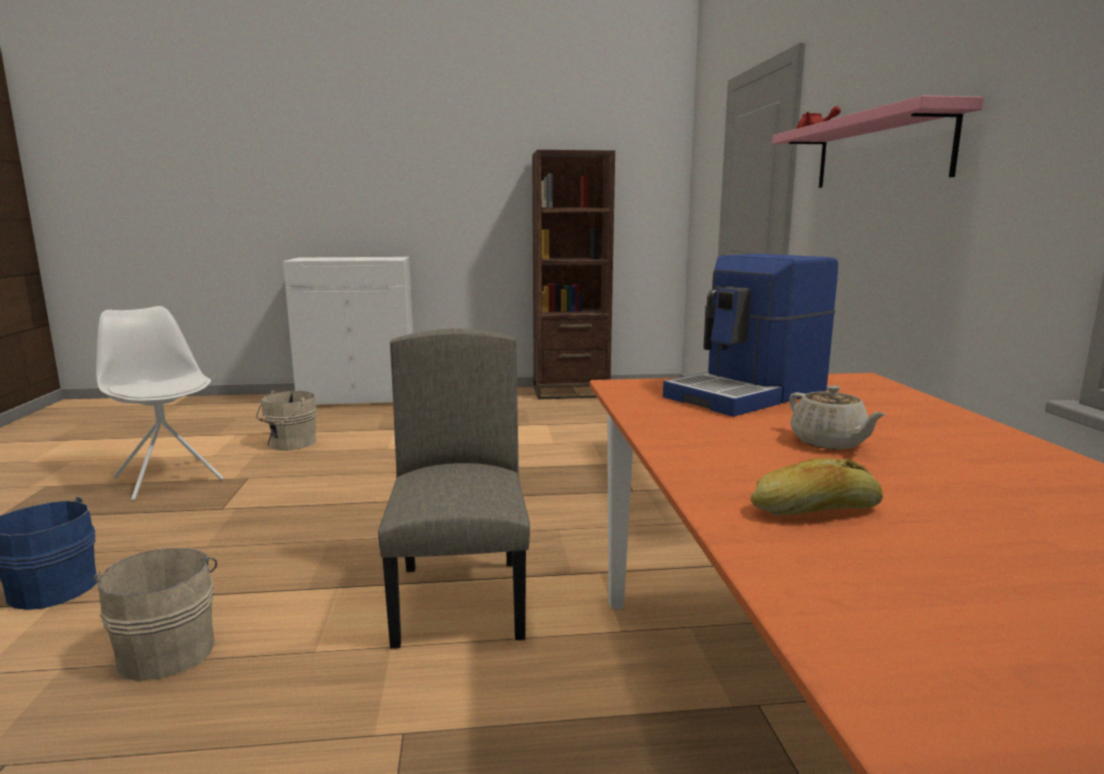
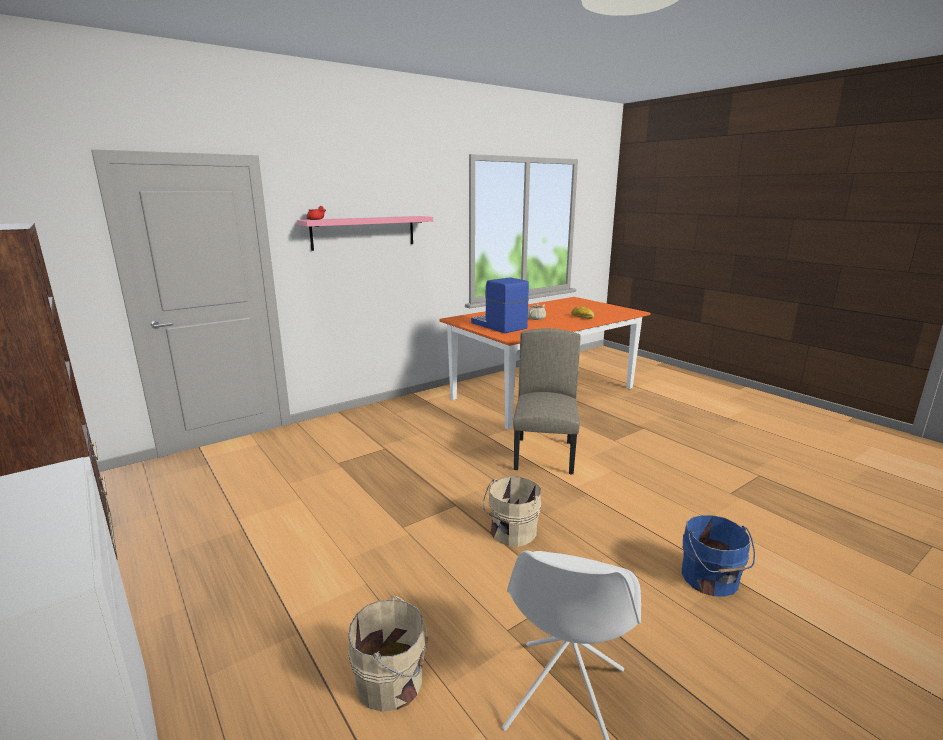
camera: 120 degrees left, 5 degrees up
beige bucket [93,548,217,681] -> beige bucket moved to [483,476,541,547]
beige chair [378,328,530,649] -> beige chair turned 135 degrees clockwise [513,328,581,475]
coffee machine [663,254,838,417] -> coffee machine turned 150 degrees counterclockwise [471,277,529,333]

